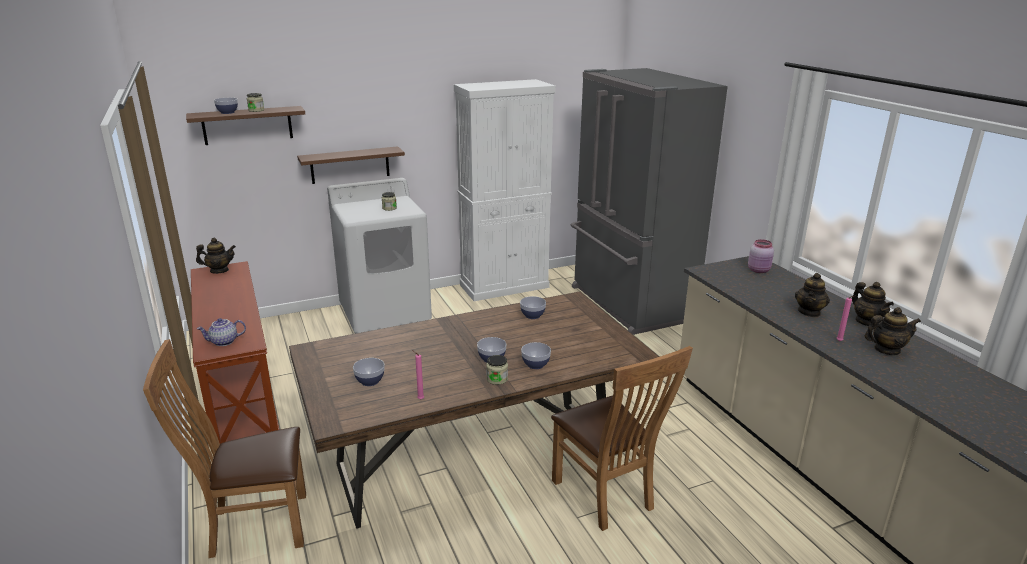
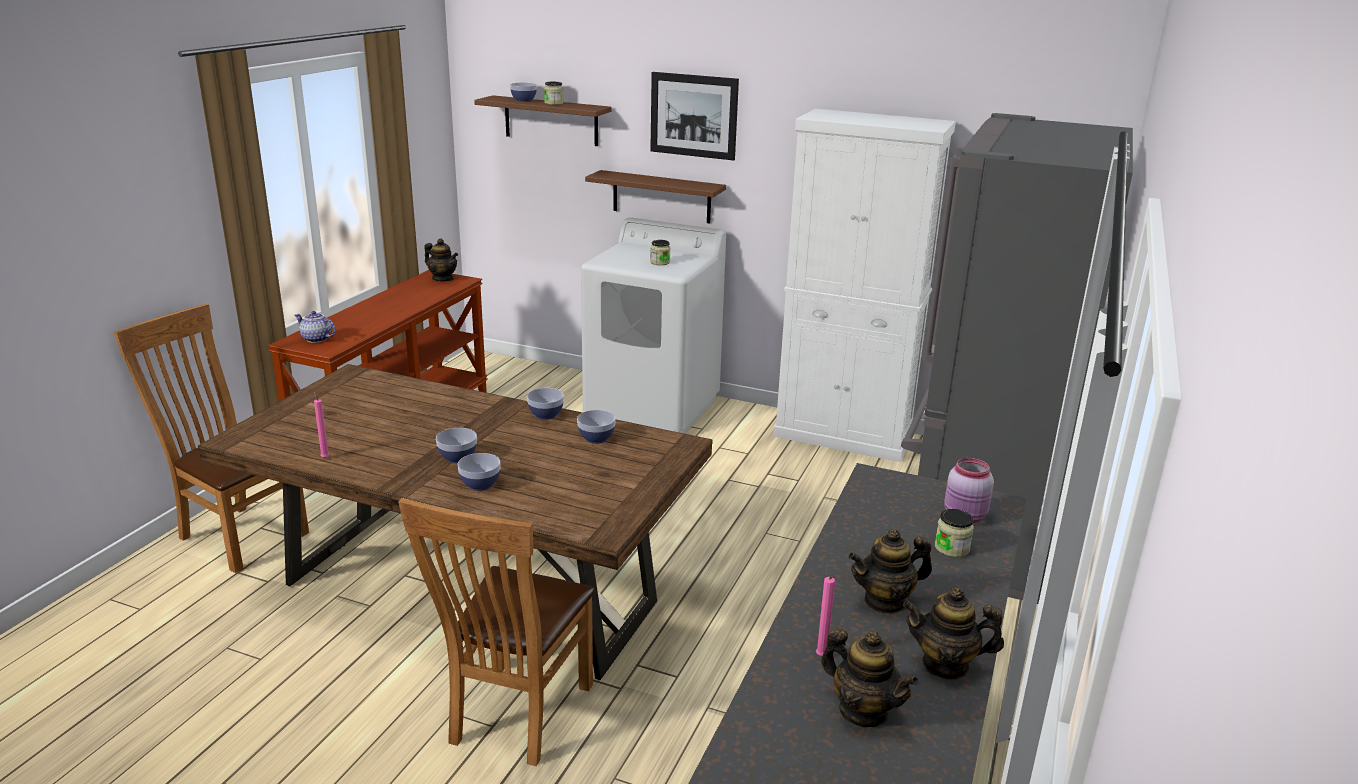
camera: 45 degrees right, 0 degrees up
bowl [353,358,385,386] -> bowl moved to [527,388,564,420]
jar [486,355,508,385] -> jar moved to [935,509,974,557]
teapot [852,282,894,326] -> teapot turned 75 degrees clockwise [903,587,1004,680]
none -> picture [650,72,739,161]

